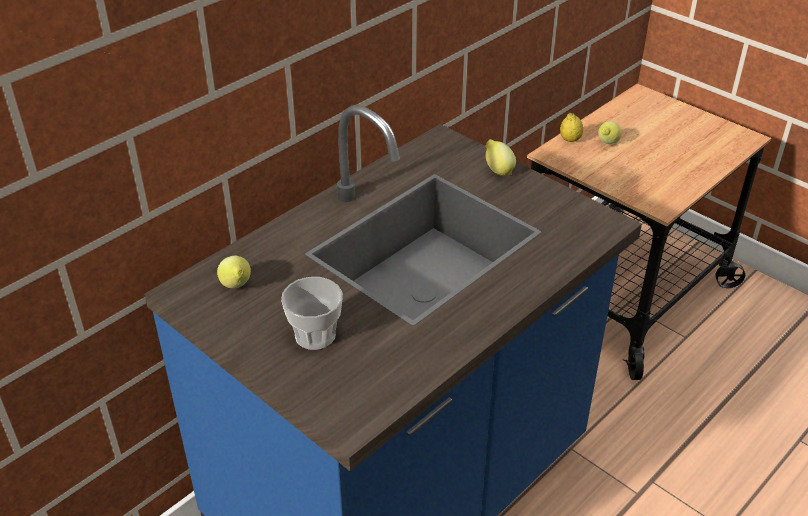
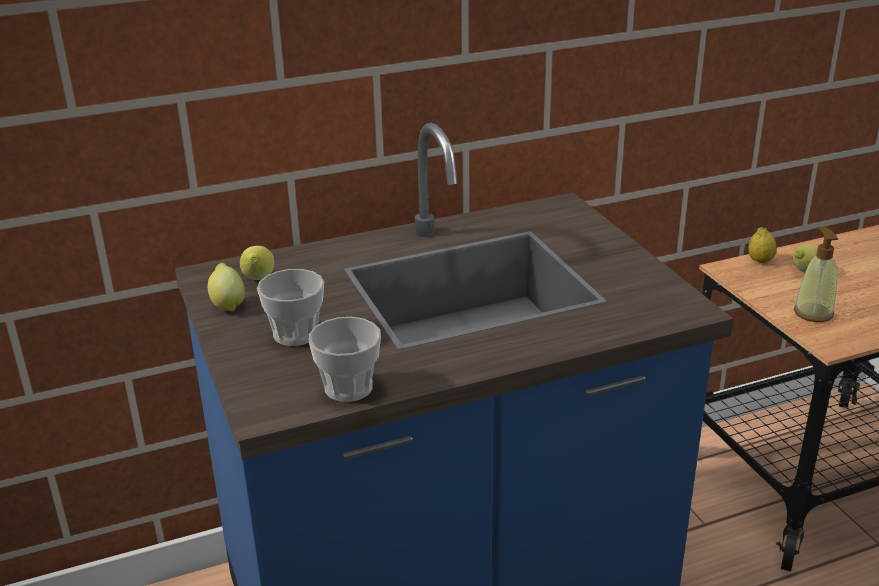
camera: 25 degrees right, 10 degrees down
lemon [486,139,516,176] -> lemon moved to [208,263,245,311]
none -> cup [309,317,381,402]
none -> soap dispenser [794,227,838,322]

